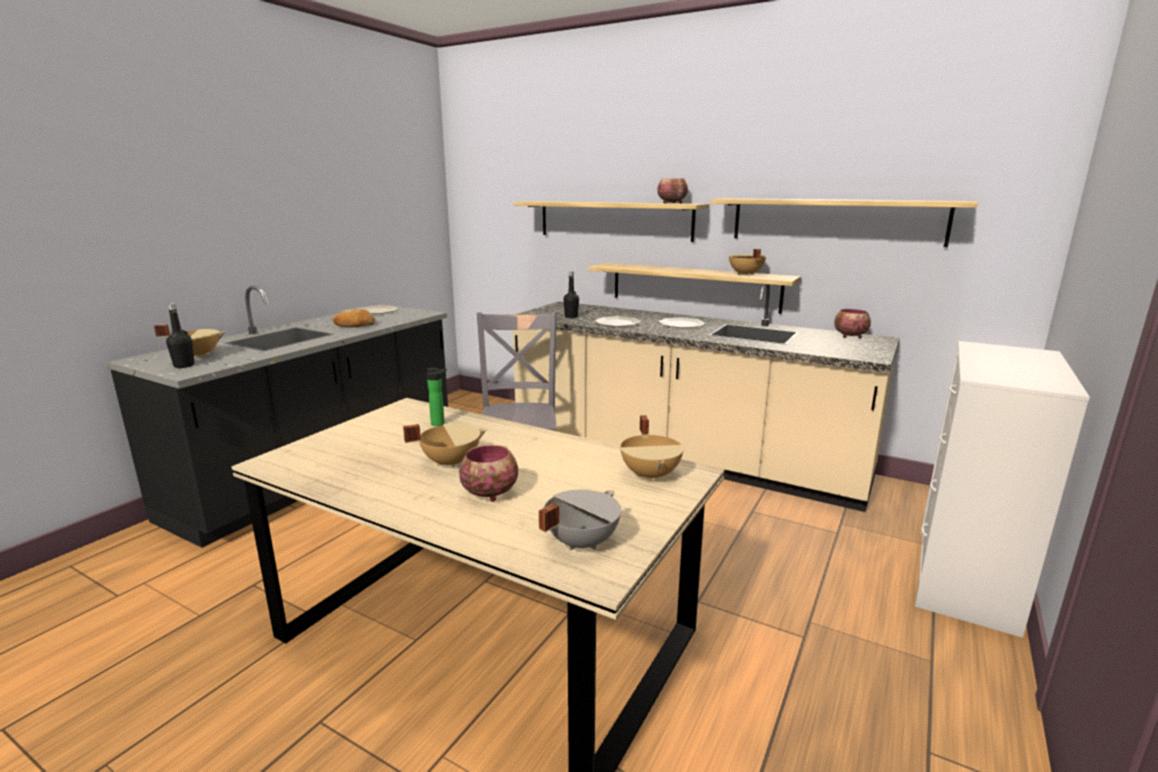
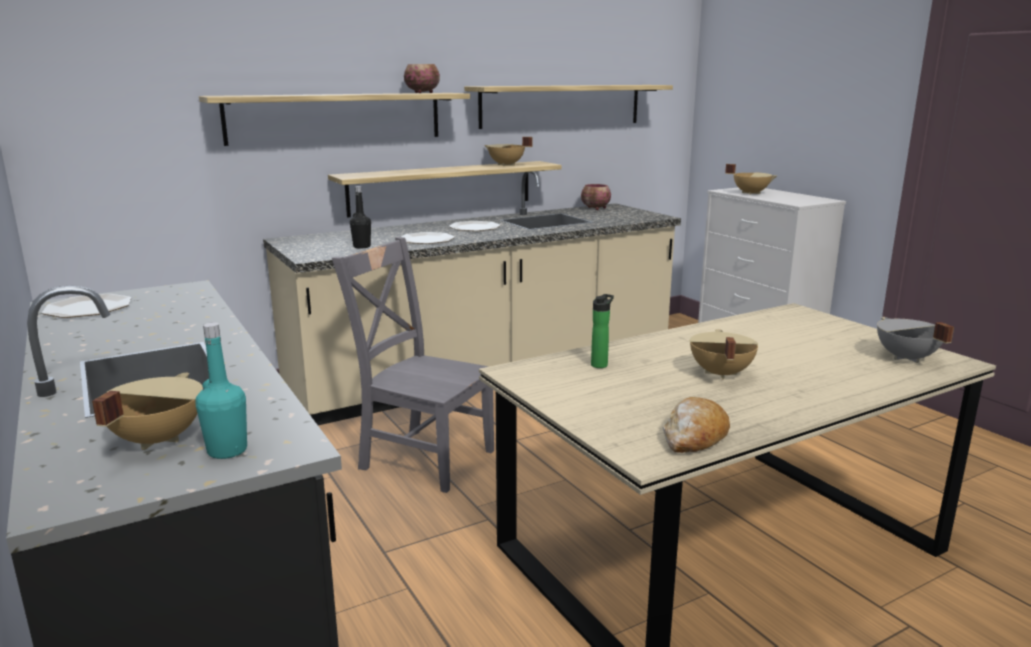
camera: 60 degrees left, 0 degrees up
black bottle [166,303,195,368] -> turquoise bottle [195,322,247,459]
bread [332,309,375,327] -> bread moved to [663,397,730,453]
bowl [459,445,518,502] -> none
beige cooking pot [620,415,684,482] -> beige cooking pot moved to [725,164,777,195]

